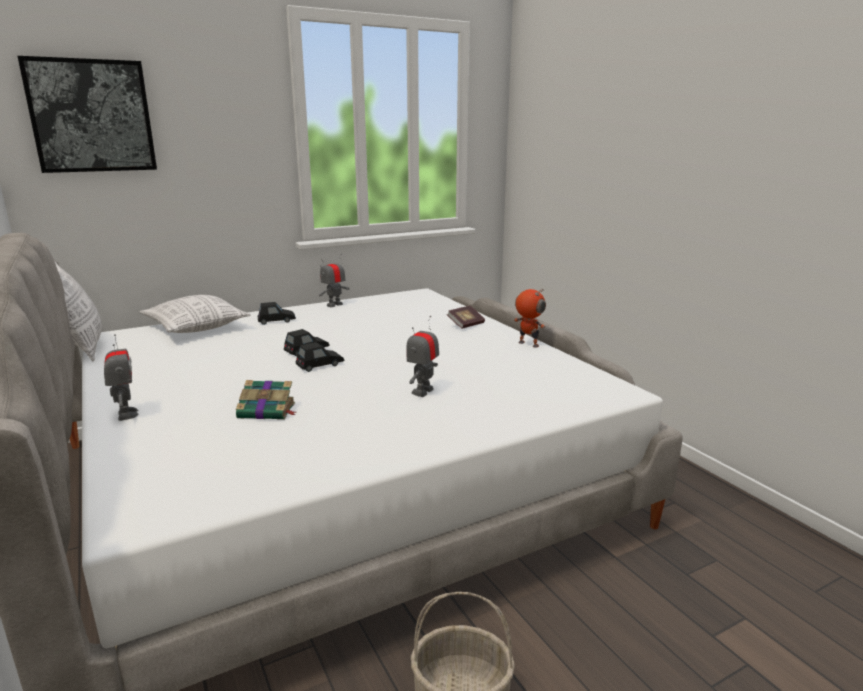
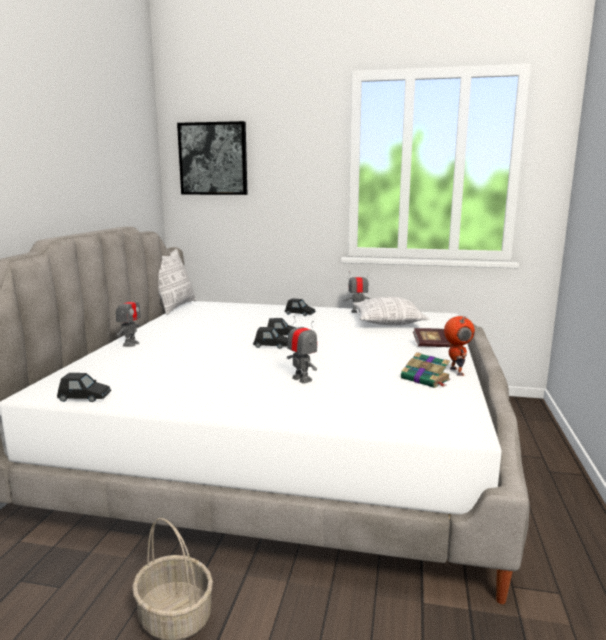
camera: 40 degrees right, 5 degrees down
pillow [140,295,251,333] -> pillow moved to [353,297,430,325]
book [236,380,296,420] -> book moved to [401,352,450,388]
toy robot [406,316,439,397] -> toy robot turned 75 degrees clockwise [287,316,317,384]
none -> black toy car [57,373,111,402]

